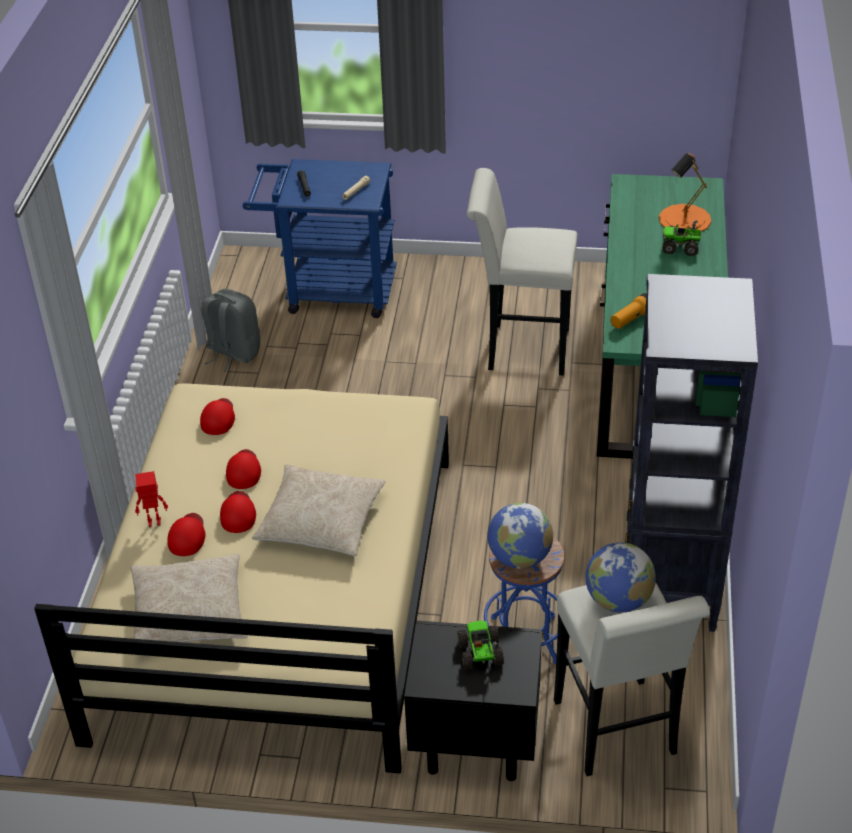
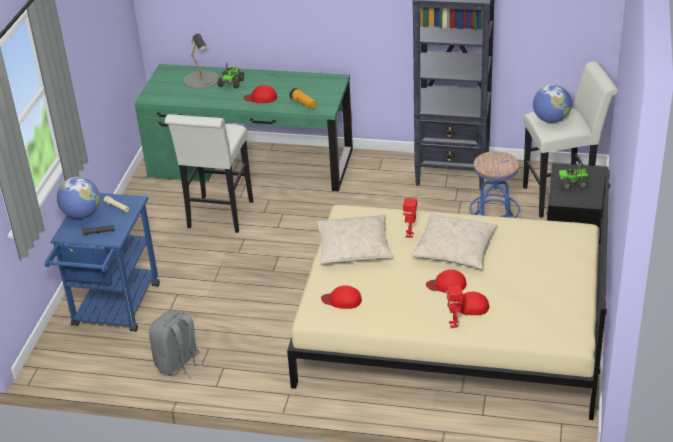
camera: 85 degrees left, 5 degrees down
beige pillow [131,554,248,642] -> beige pillow moved to [316,215,394,264]
red cap [226,449,261,489] -> red cap moved to [244,85,277,103]
globe [488,503,553,569] -> globe moved to [57,177,100,219]
orange table lamp [659,153,711,232] -> grey table lamp [184,33,219,89]
none -> toy robot [403,198,417,238]

